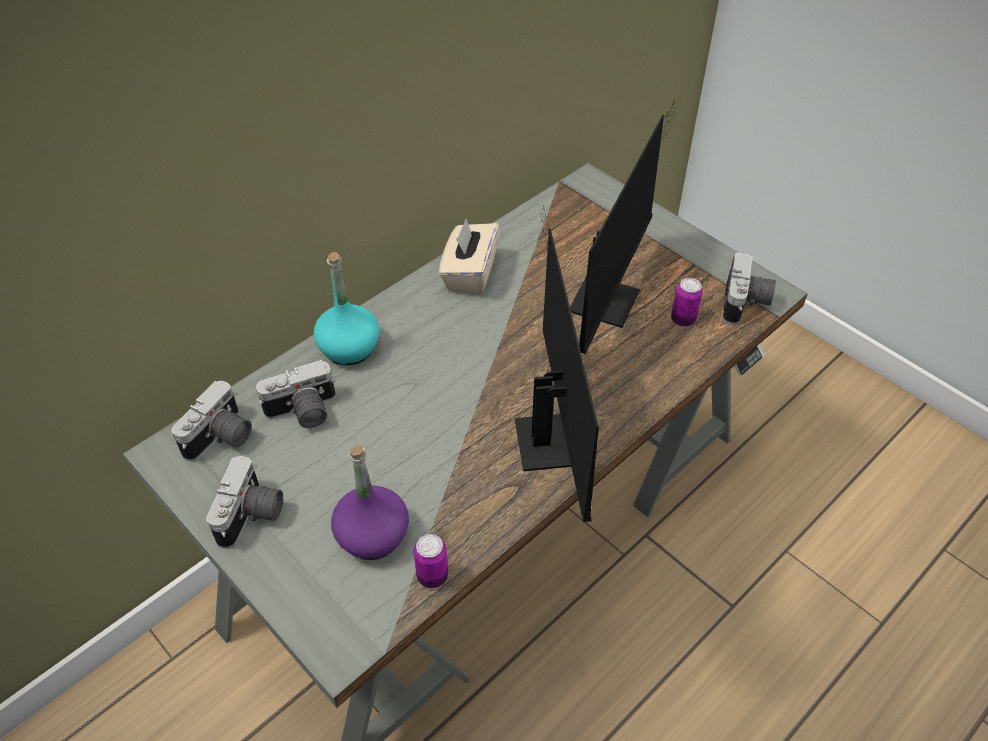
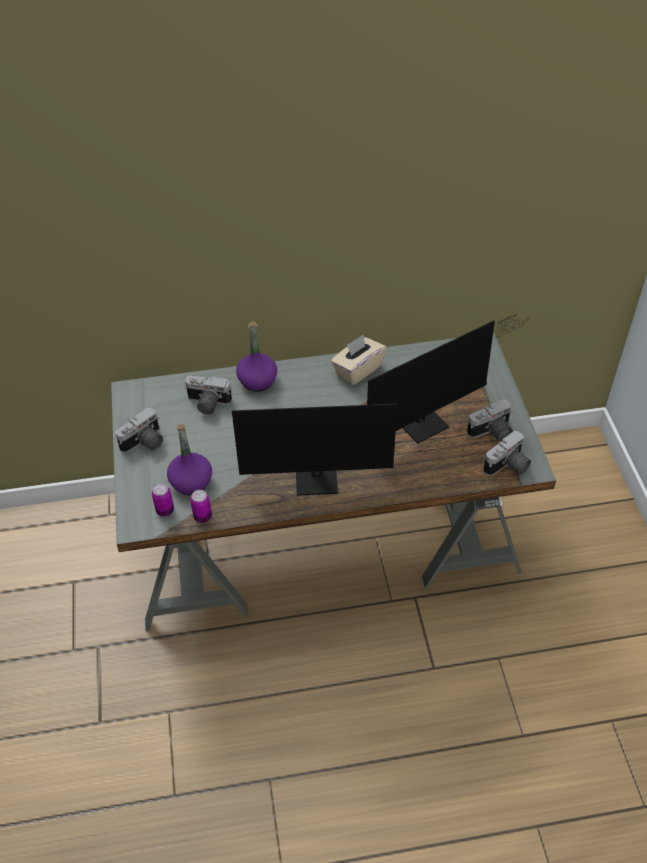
camera: 35 degrees right, 0 degrees up
camera [172,381,252,462] -> camera moved to [467,399,513,442]
turquoise bottle [314,252,379,365] -> purple bottle [236,321,277,392]
monitor [515,202,599,522] -> monitor turned 60 degrees clockwise [232,404,450,496]
can [671,278,703,326] -> can moved to [152,483,174,517]

